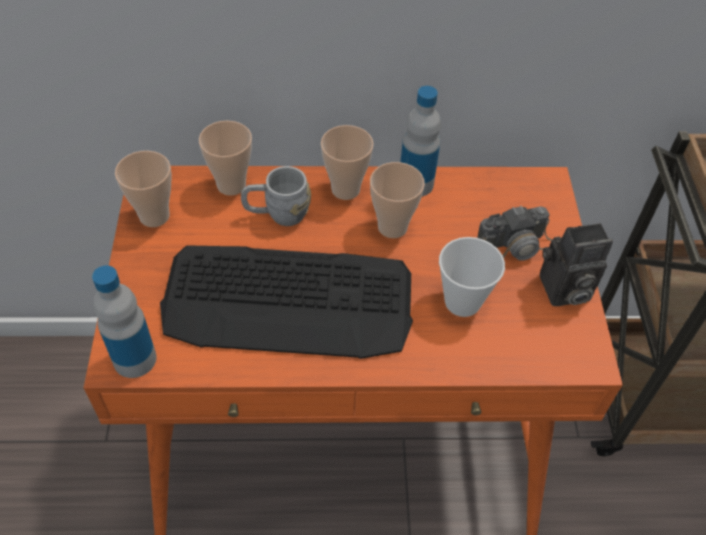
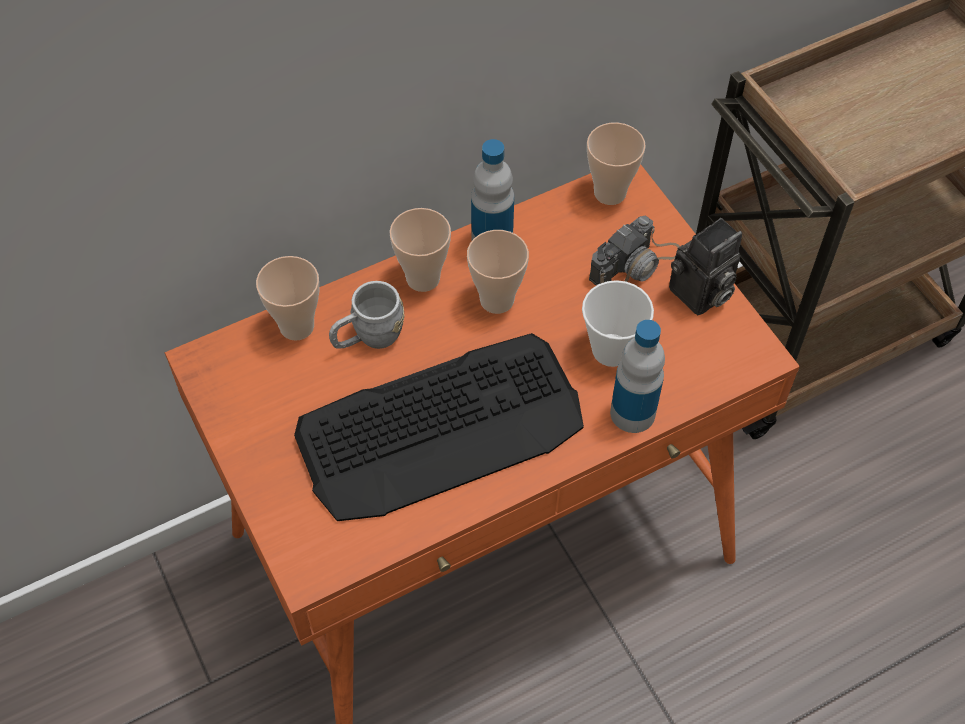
camera: 25 degrees left, 5 degrees up
bottle [92,265,156,378] -> bottle moved to [610,320,665,433]
cup [115,151,172,227] -> cup moved to [587,122,646,205]

